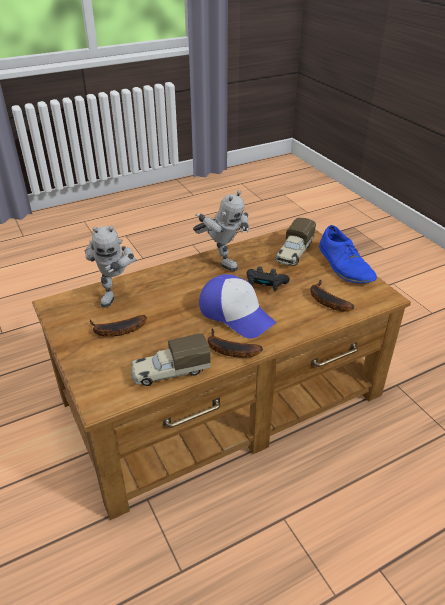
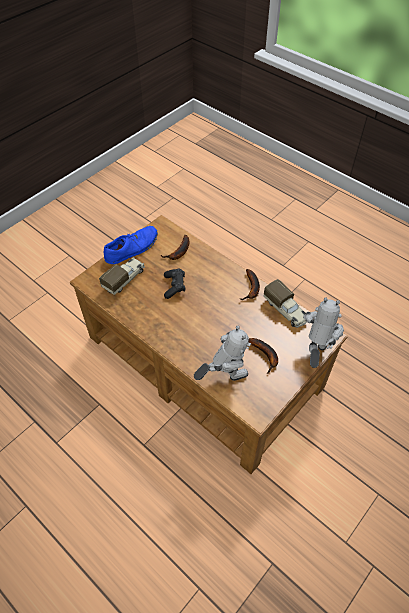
camera: 110 degrees left, 15 degrees up
toy robot [193,190,249,271] -> toy robot moved to [303,297,344,368]
cap [199,274,276,339] -> none
toy truck [275,217,316,266] -> toy truck turned 60 degrees counterclockwise [99,257,145,295]

